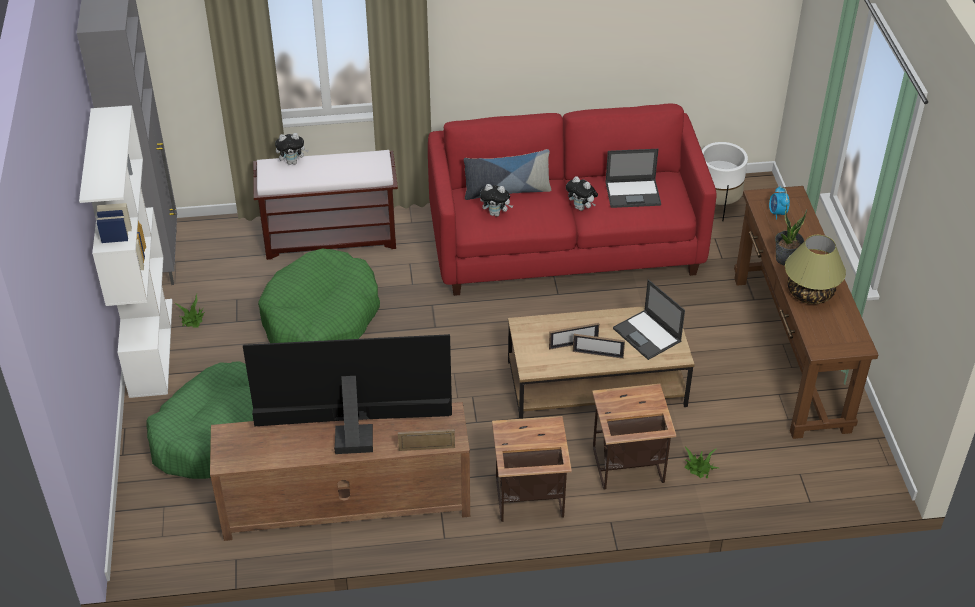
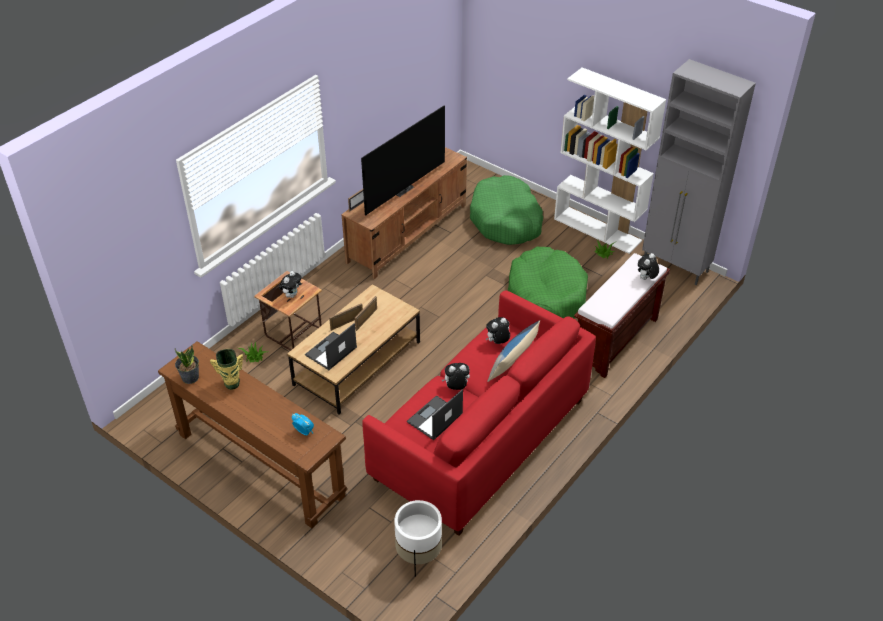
camera: 135 degrees right, 0 degrees up
side table [492,416,572,522] -> none
laptop [613,279,685,360] -> laptop turned 60 degrees counterclockwise [305,323,357,370]
potted plant [775,205,807,266] -> potted plant moved to [175,345,199,384]
table lamp [785,235,846,304] -> vase [210,349,243,390]
none -> plush toy [279,271,301,298]

